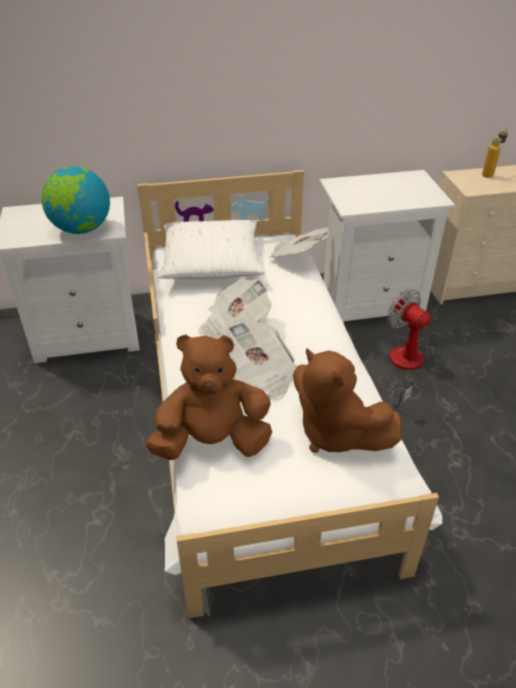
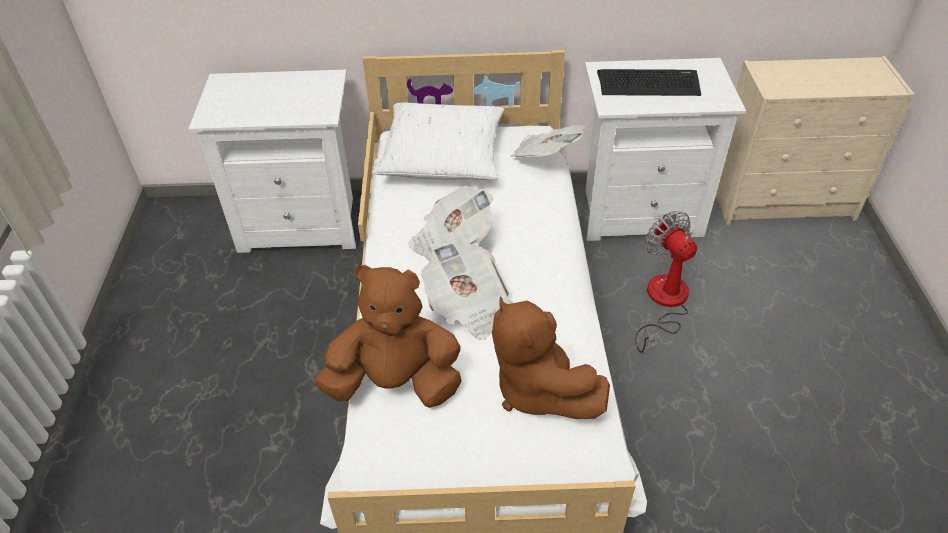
camera: 10 degrees right, 5 degrees up
globe [41,166,110,234] -> none
bottle [482,128,508,178] -> none
none -> keyboard [597,69,701,96]

